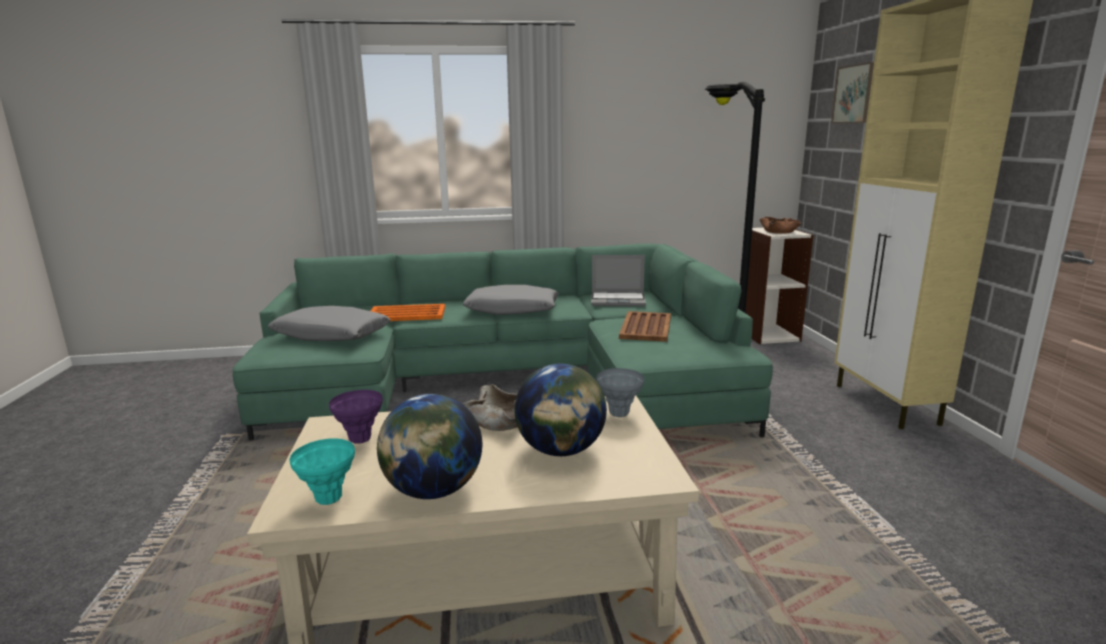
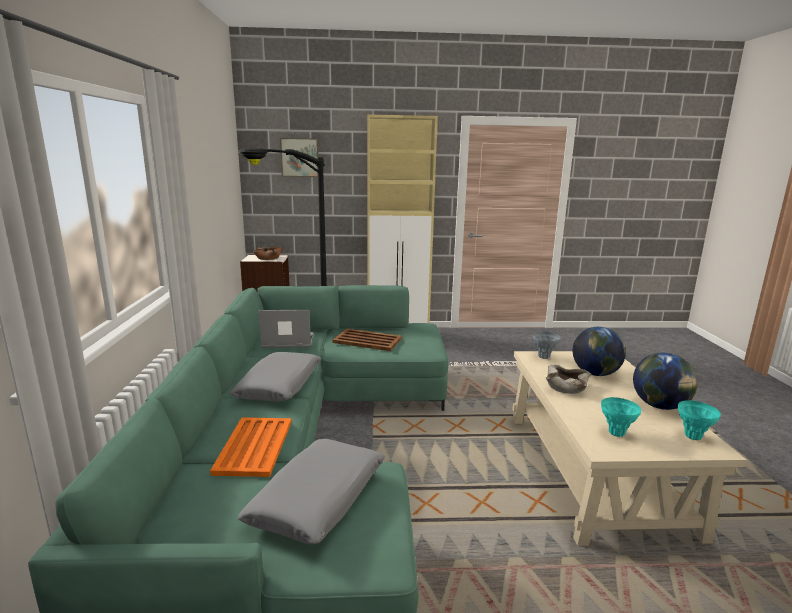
camera: 85 degrees left, 0 degrees up
purple vase [329,390,383,444] -> turquoise vase [601,397,641,437]
laptop [591,255,646,307] -> laptop turned 105 degrees counterclockwise [259,310,314,348]

